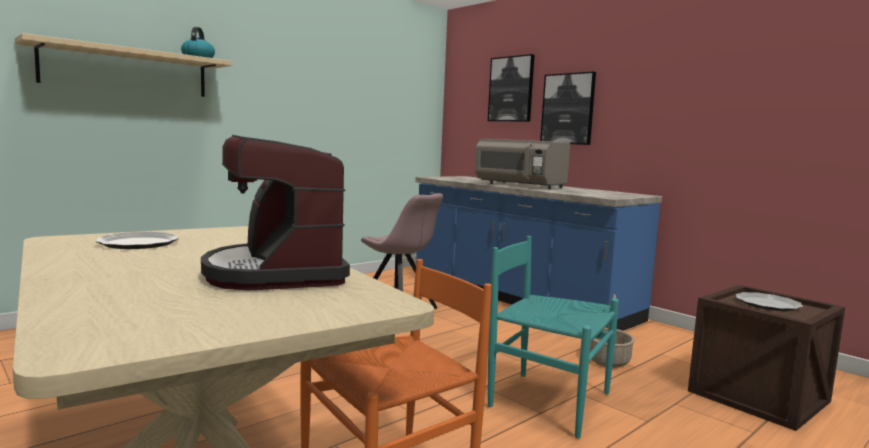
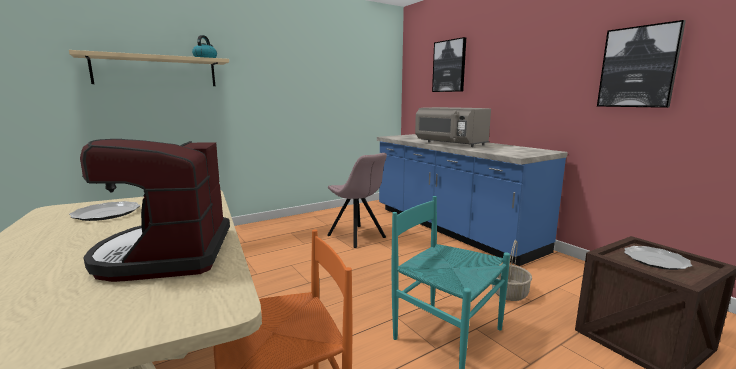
camera: 10 degrees right, 5 degrees up
picture [540,72,596,145] -> picture moved to [597,20,686,108]

